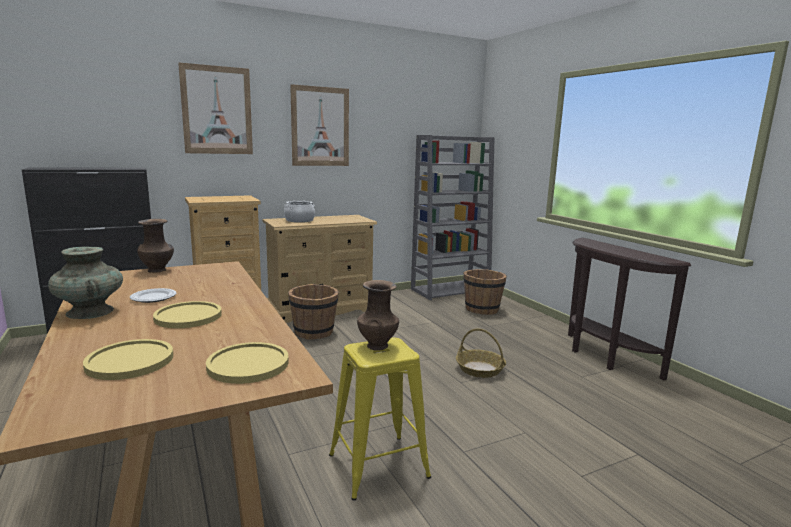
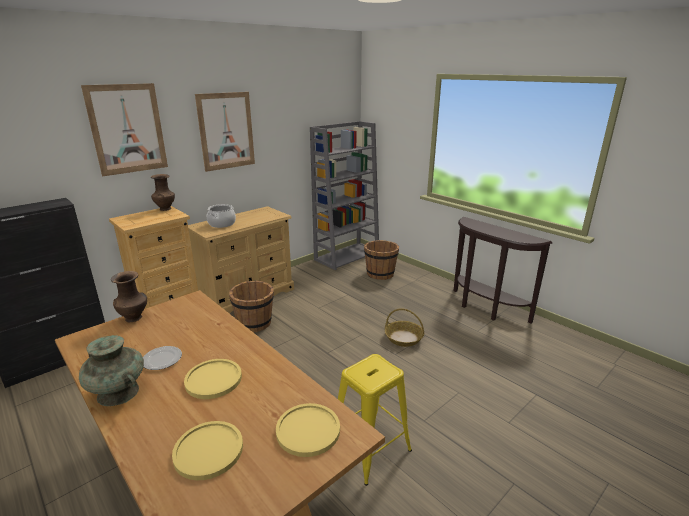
camera: 15 degrees left, 10 degrees up
brown vase [357,280,399,351] -> brown vase moved to [151,174,175,211]

